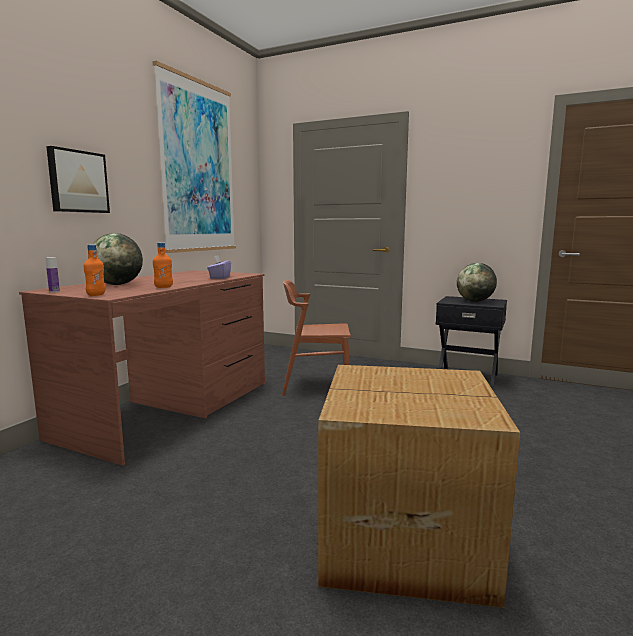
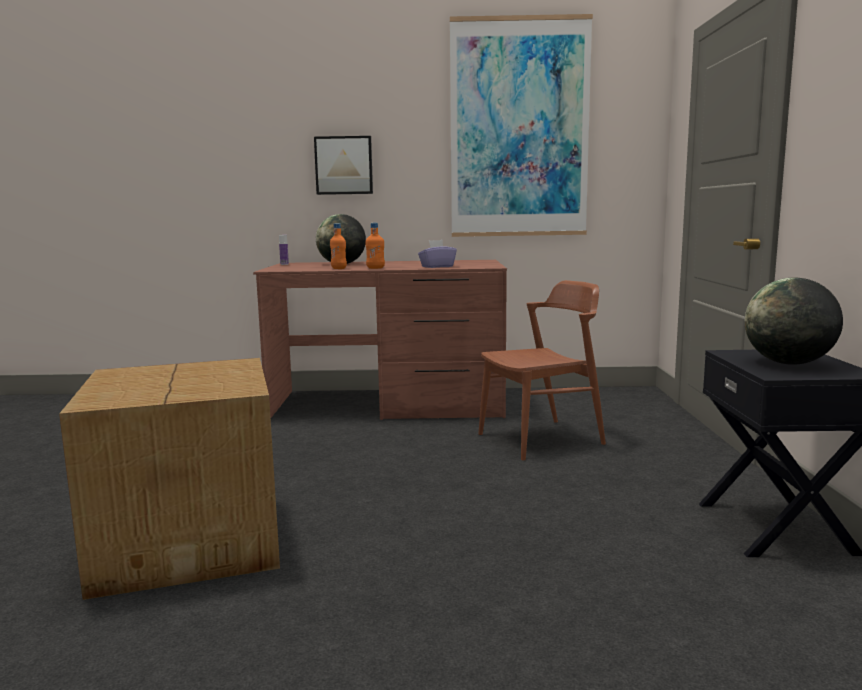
camera: 65 degrees right, 0 degrees up
orange bottle [84,245,106,296] -> orange bottle moved to [366,223,385,269]
brown chair [282,280,351,396] -> brown chair turned 90 degrees clockwise [478,280,606,461]

